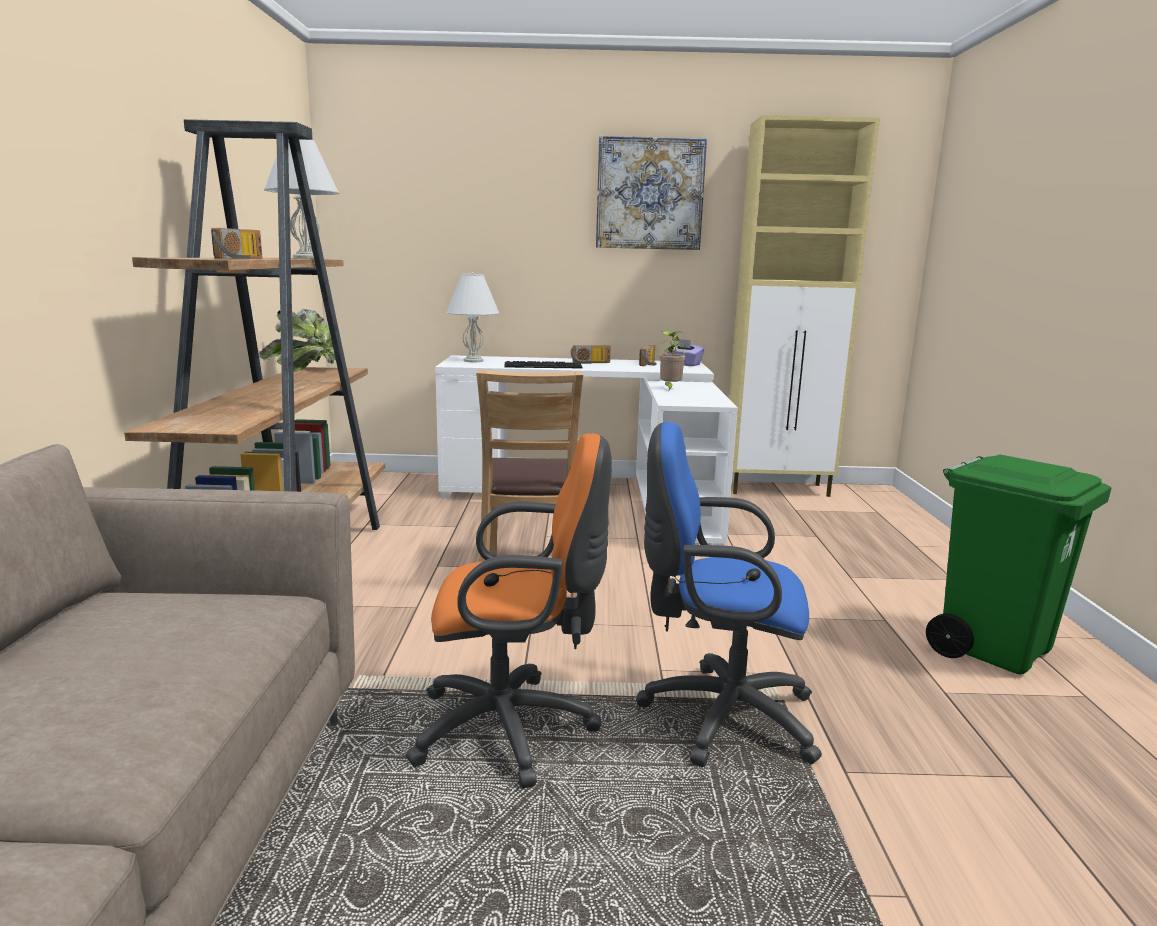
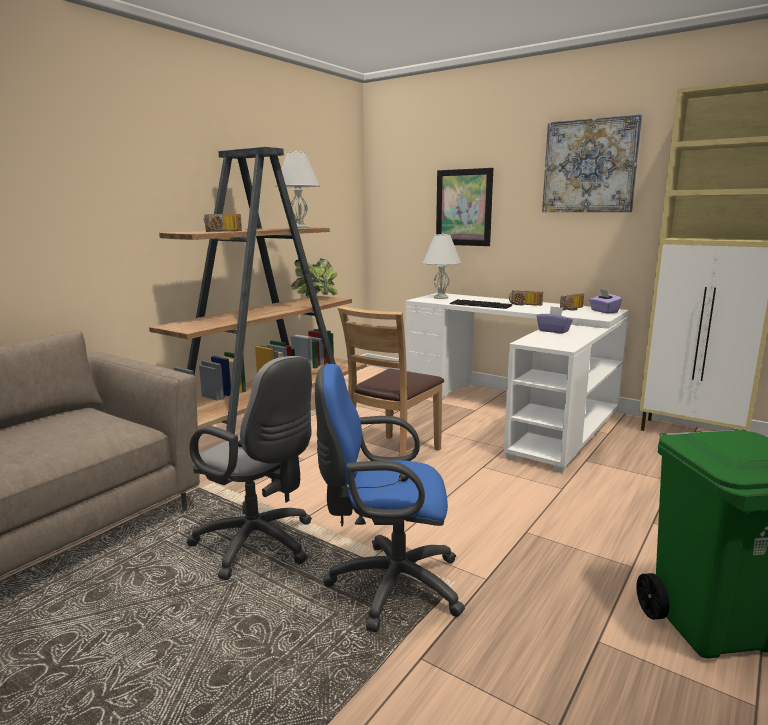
camera: 35 degrees right, 0 degrees up
orange office chair [406,433,612,788] -> grey office chair [187,356,312,580]
blue office chair [636,422,822,767] -> blue office chair turned 45 degrees counterclockwise [315,364,465,632]
potted plant [660,330,686,390] -> purple tissue box [537,306,573,334]
none -> picture [436,168,493,246]

